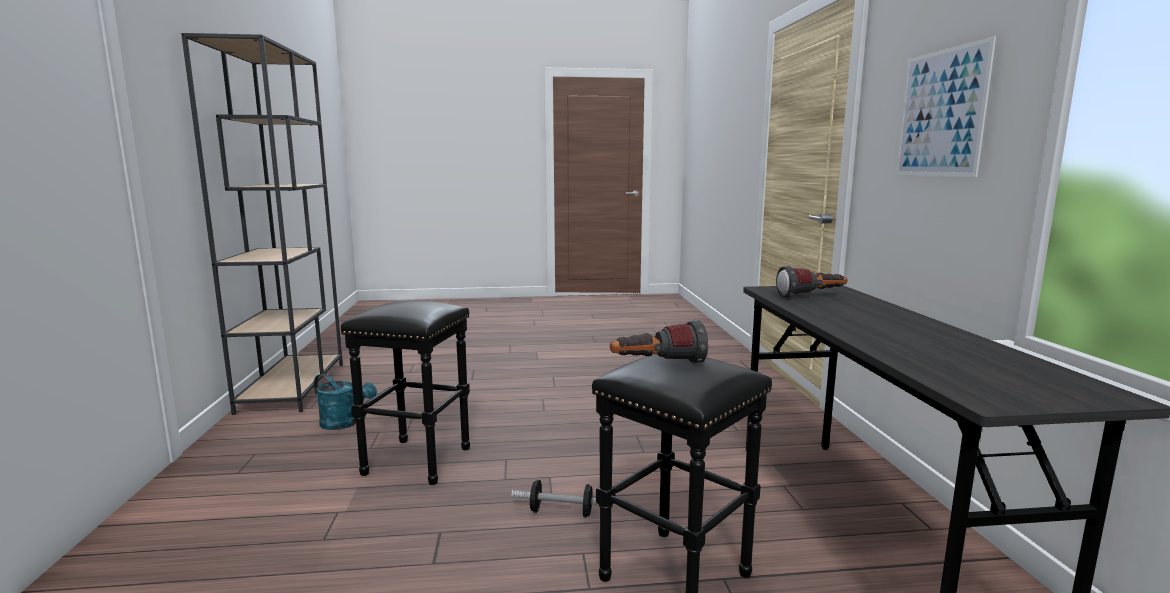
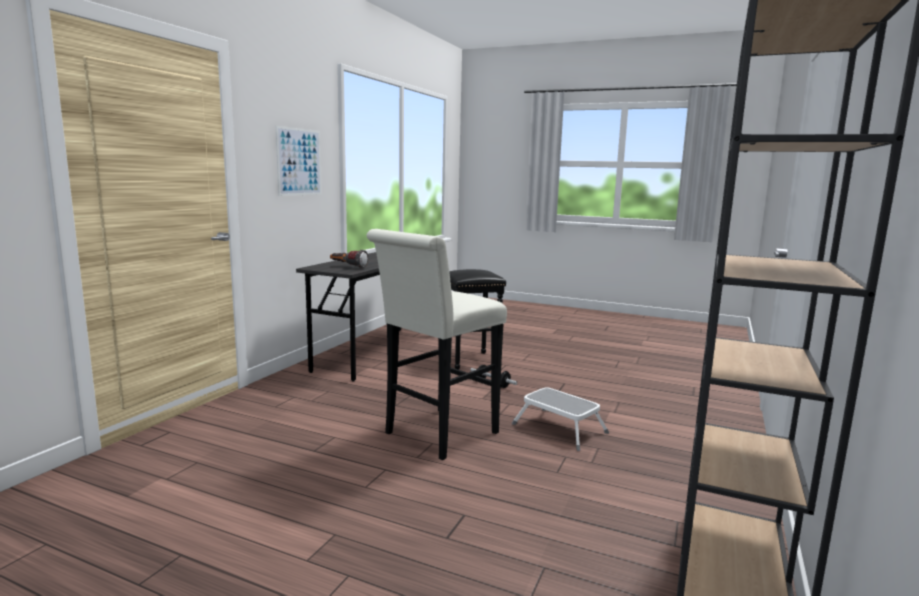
camera: 150 degrees left, 0 degrees up
turquoise watering can [314,374,377,430] -> none
black stool [341,301,470,485] -> grey step ladder [512,387,609,451]
flashlight [610,320,708,363] -> none
none -> white stool [366,229,507,460]

